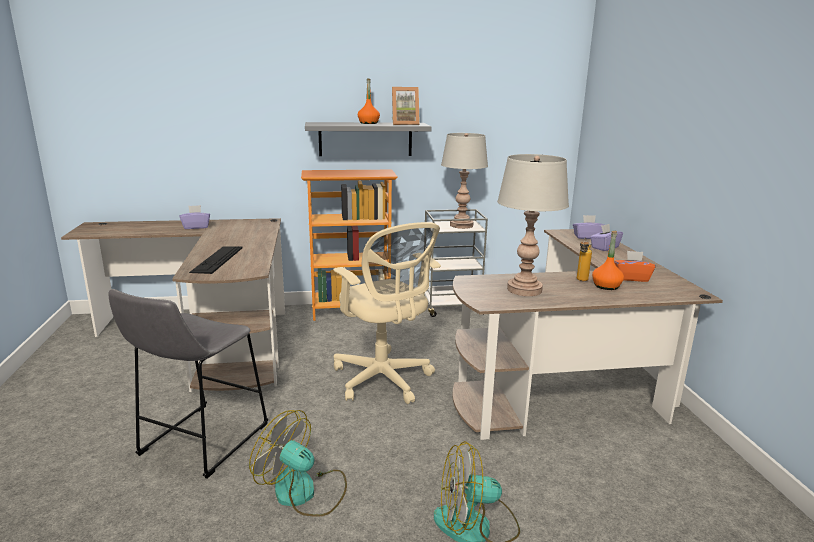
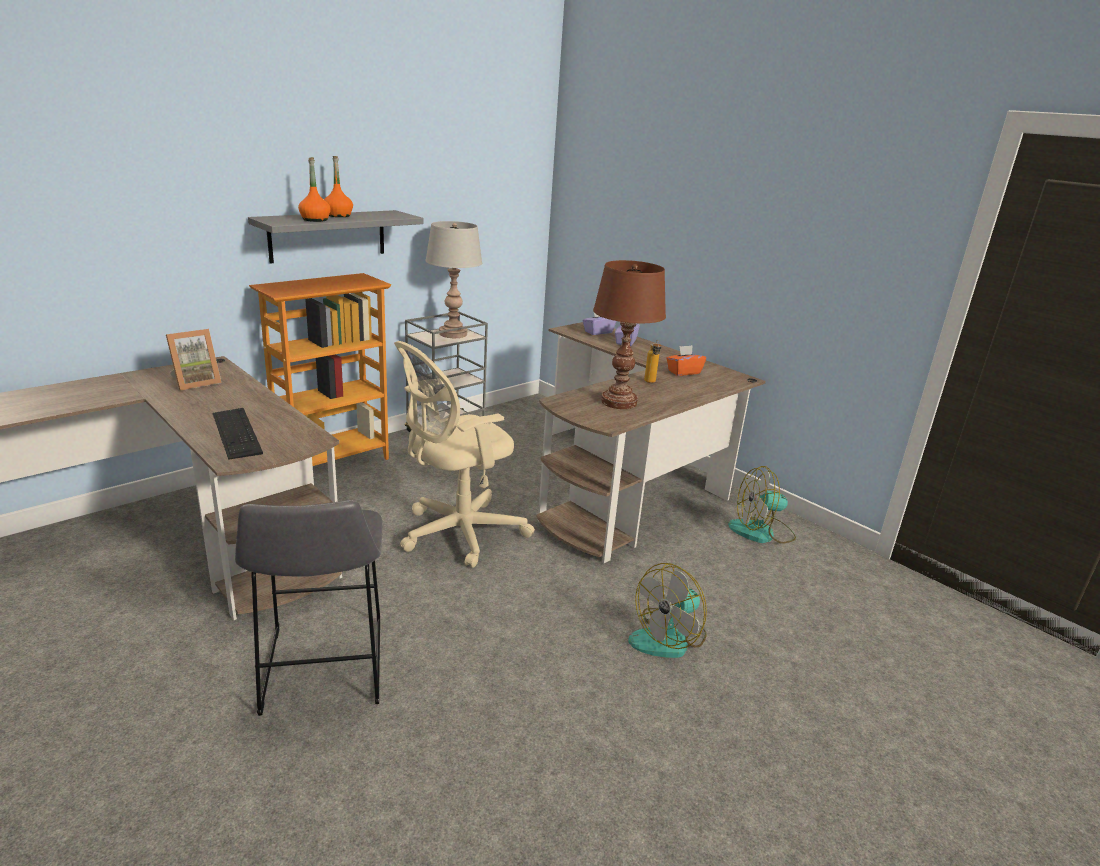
camera: 35 degrees left, 5 degrees up
purple tissue box [180,205,210,229] -> none
fan [249,410,347,517] -> fan moved to [728,466,796,544]
beige office chair [333,222,441,404] -> beige office chair turned 120 degrees clockwise [394,341,535,568]
picture frame [392,87,420,125] -> picture frame moved to [166,329,222,391]
grey table lamp [497,154,569,296] -> brown table lamp [593,260,666,409]
orange bottle [592,231,624,290] -> orange bottle moved to [298,157,331,222]

